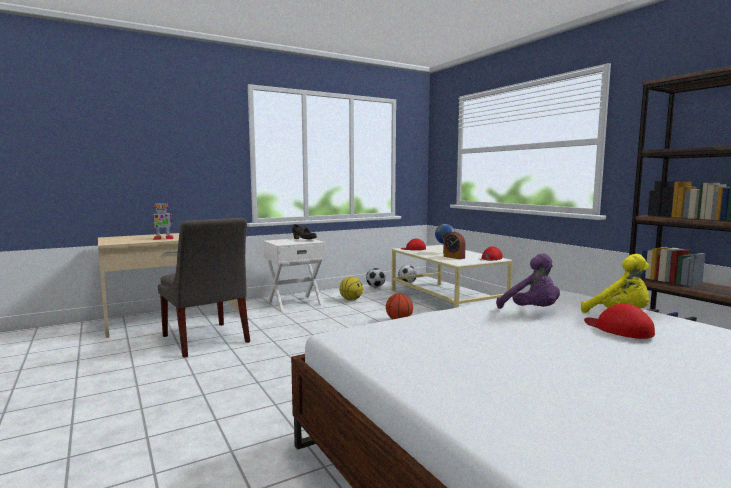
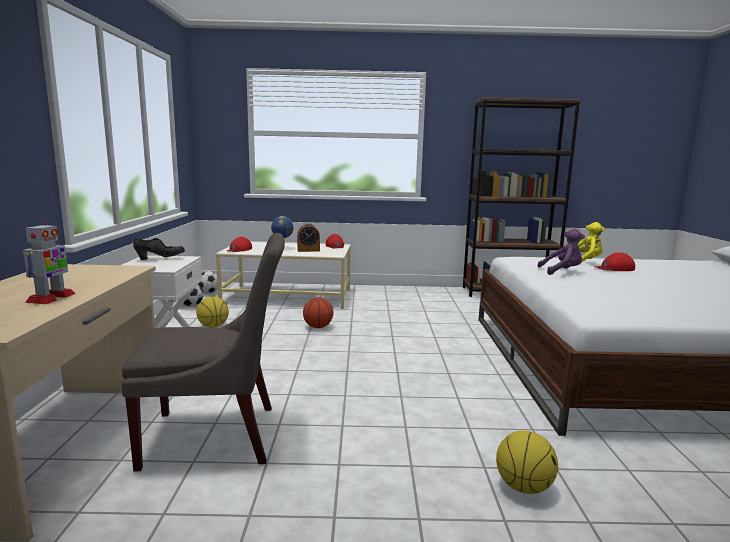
camera: 60 degrees left, 5 degrees up
none -> basketball [496,431,558,494]

